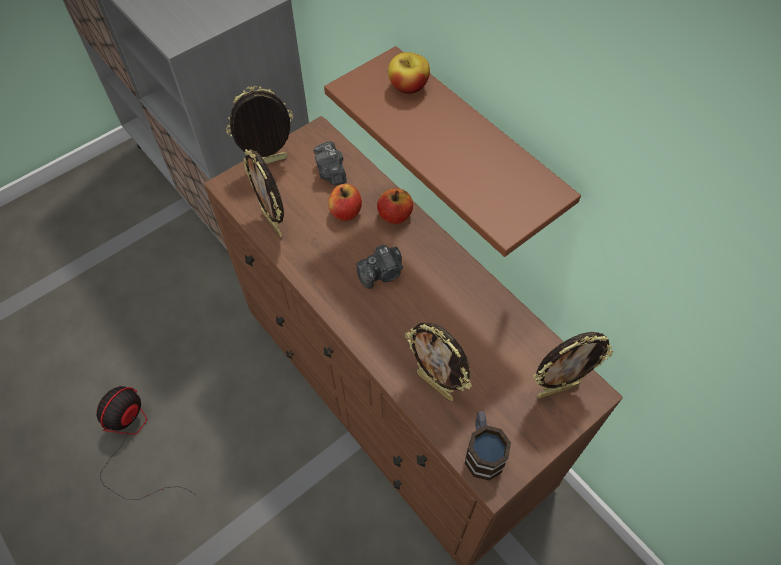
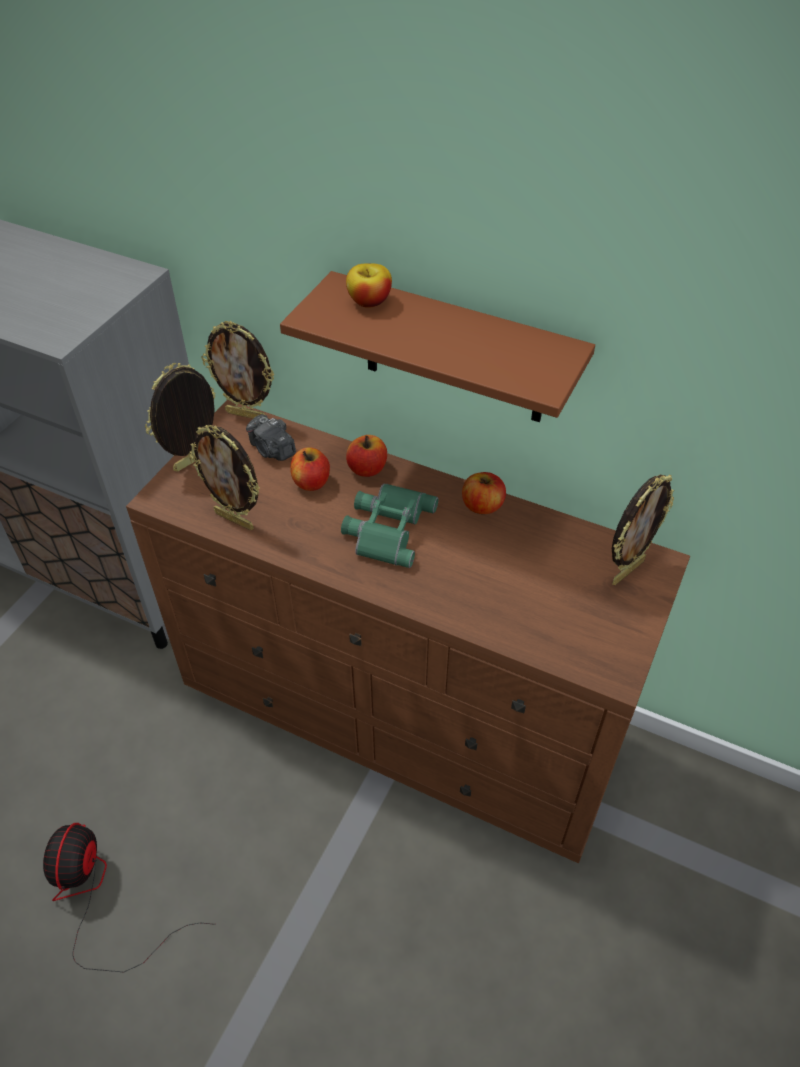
camera: 25 degrees left, 10 degrees down
camera [356,245,403,289] -> green binoculars [341,484,438,568]
picture frame [405,322,472,401] -> picture frame moved to [201,321,275,419]
mug [465,411,511,481] -> none
none -> apple [462,472,506,514]

